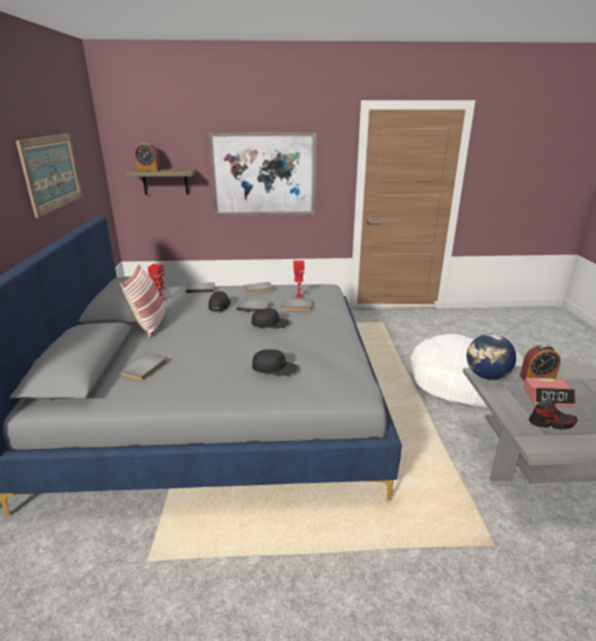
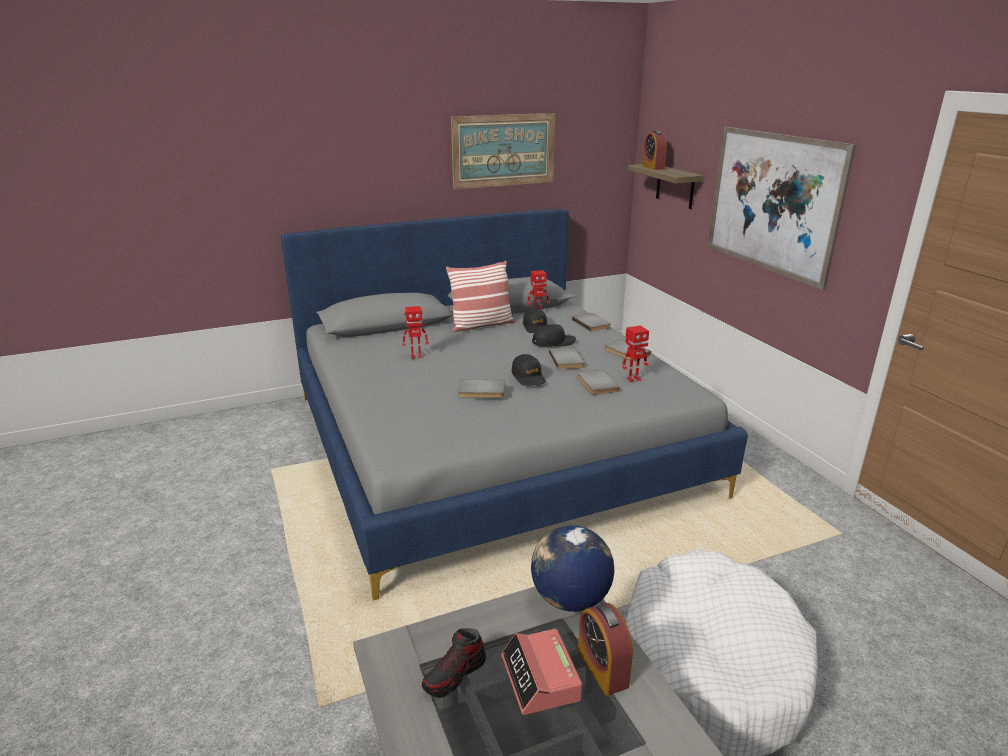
camera: 70 degrees right, 0 degrees up
grey book [120,353,167,381] -> grey book moved to [458,379,505,398]
black cap [252,349,298,376] -> black cap moved to [523,308,547,333]
shoe [529,399,578,430] -> shoe turned 60 degrees clockwise [422,628,486,698]
none -> toy robot [402,306,429,359]

